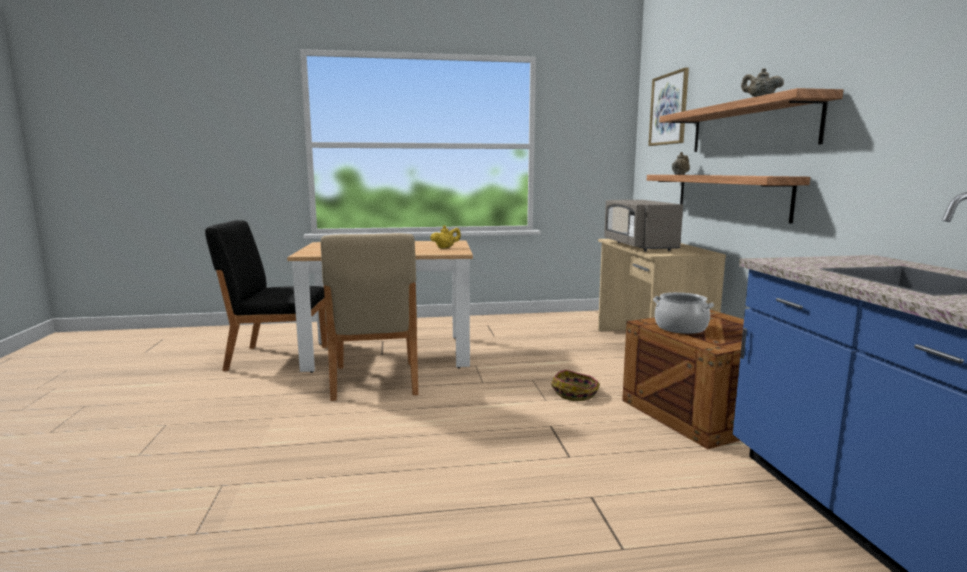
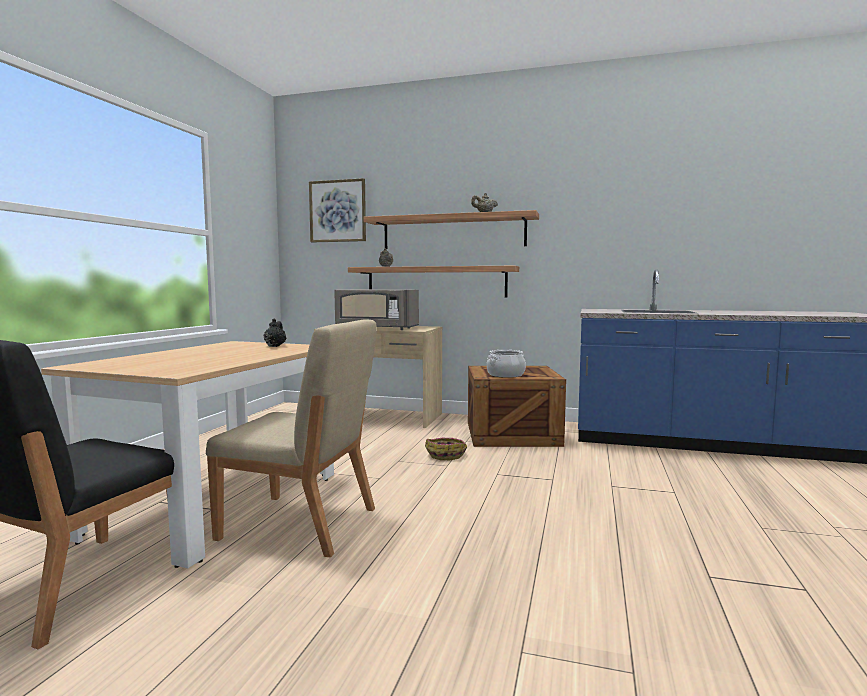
camera: 65 degrees left, 5 degrees down
yellow teapot [430,225,461,249] -> black teapot [264,318,287,347]

